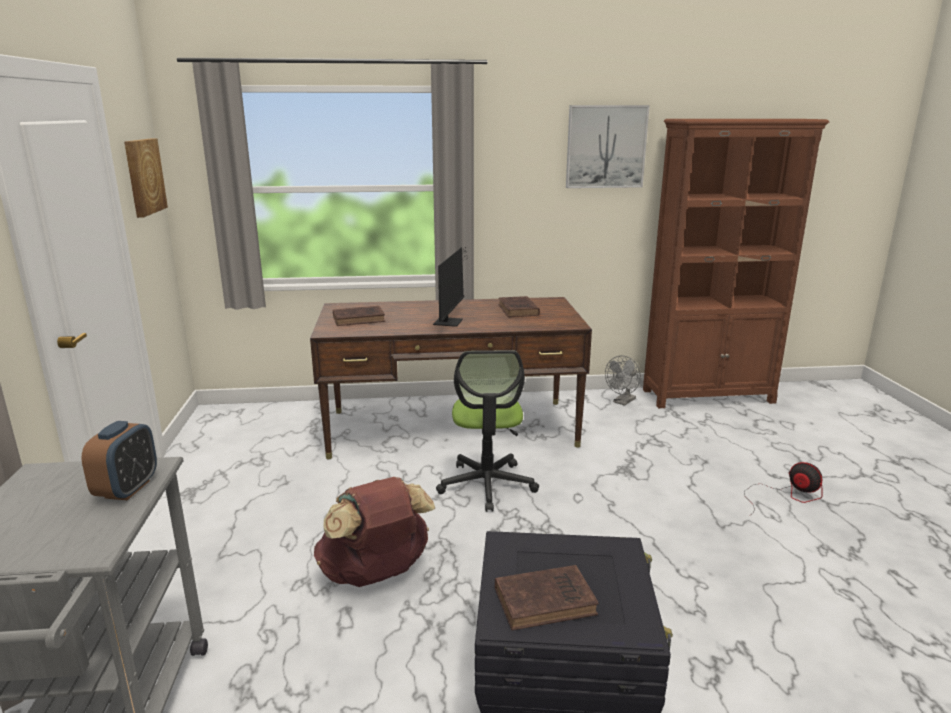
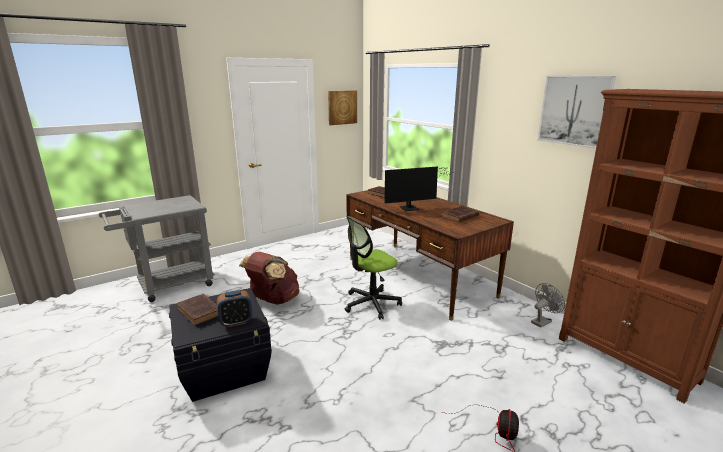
camera: 60 degrees right, 0 degrees up
alarm clock [82,421,157,500] -> alarm clock moved to [217,290,252,327]
grey fan [605,356,641,406] -> grey fan turned 135 degrees clockwise [531,283,565,328]

